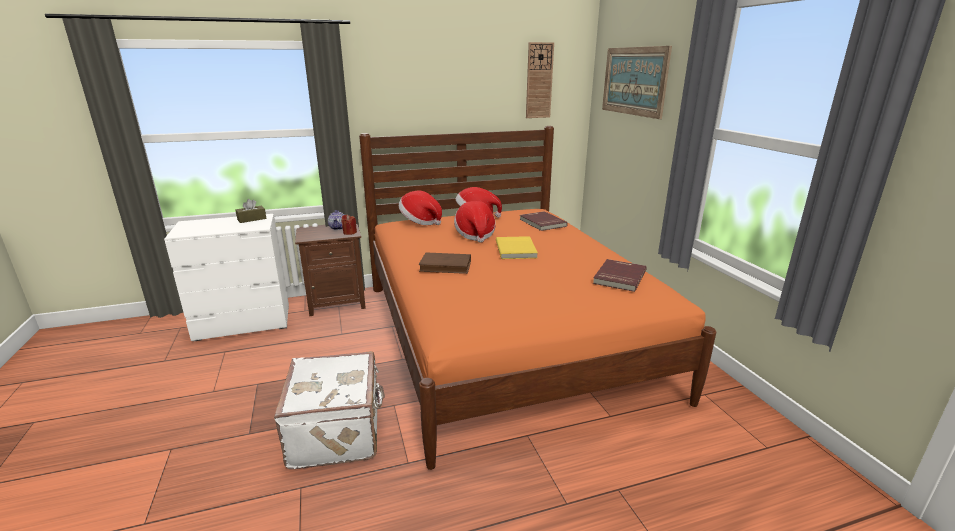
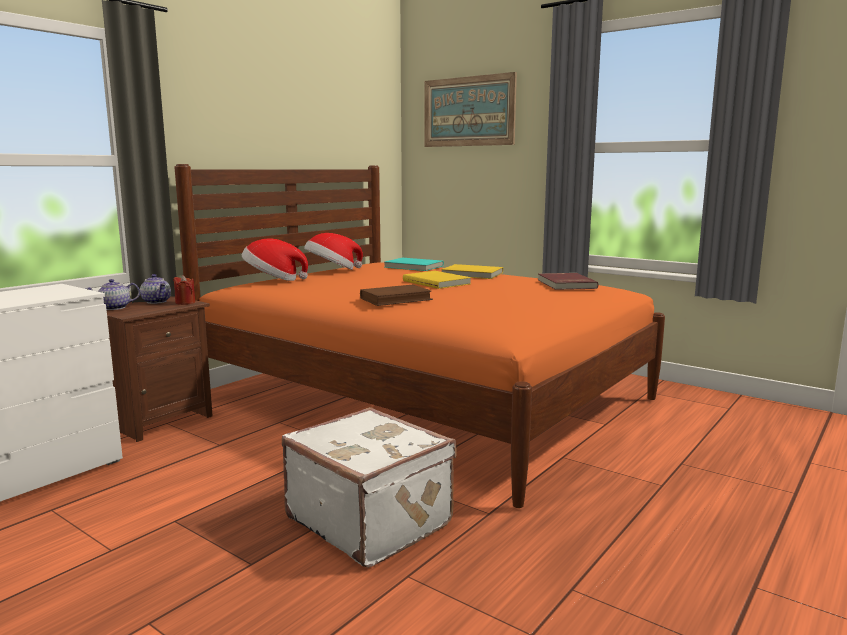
camera: 35 degrees left, 10 degrees down
brown tissue box [236,199,266,223] -> none
hat [454,201,496,243] -> none
red book [520,211,568,231] -> turquoise book [384,258,444,271]
wall clock [526,42,554,118] -> none
none -> teapot [86,279,140,310]
none -> yellow book [441,264,503,279]

